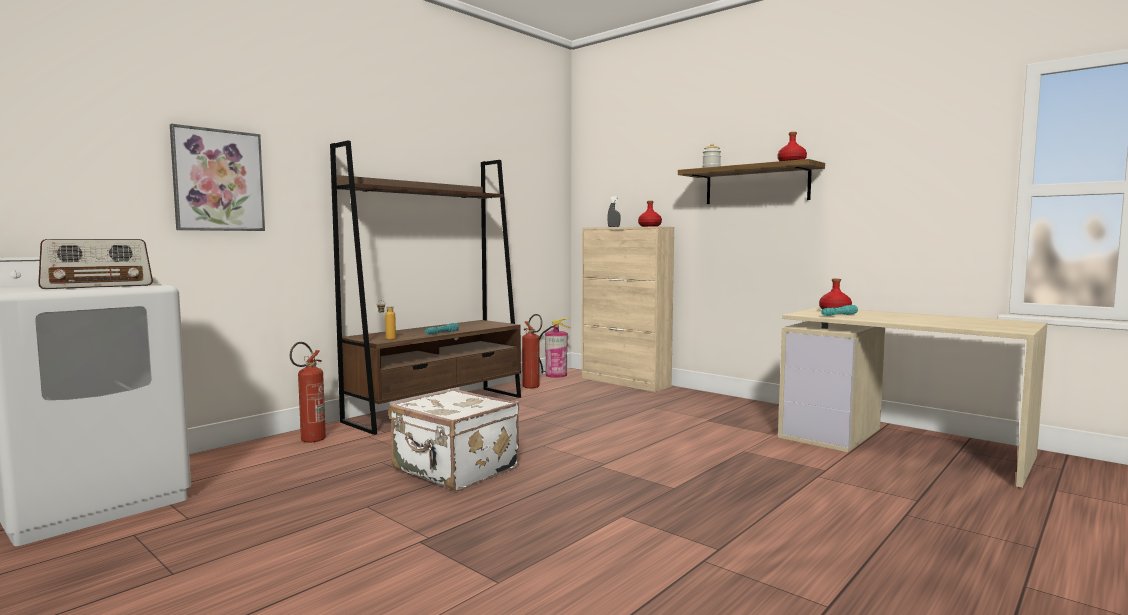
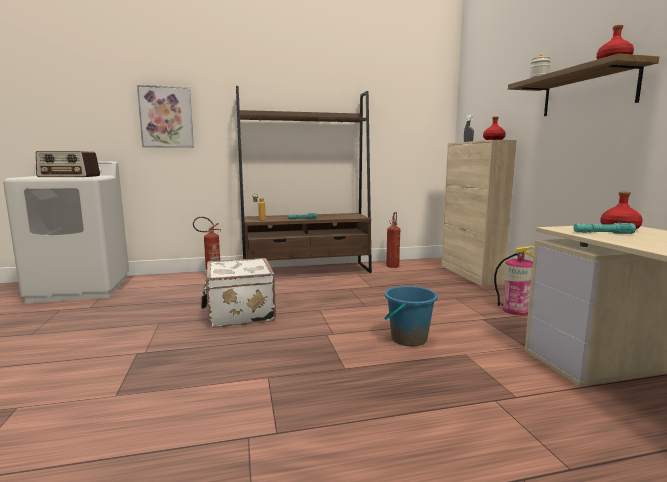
camera: 35 degrees right, 5 degrees up
fire extinguisher [539,318,571,378] -> fire extinguisher moved to [494,246,534,315]
none -> blue bucket [384,286,438,346]

